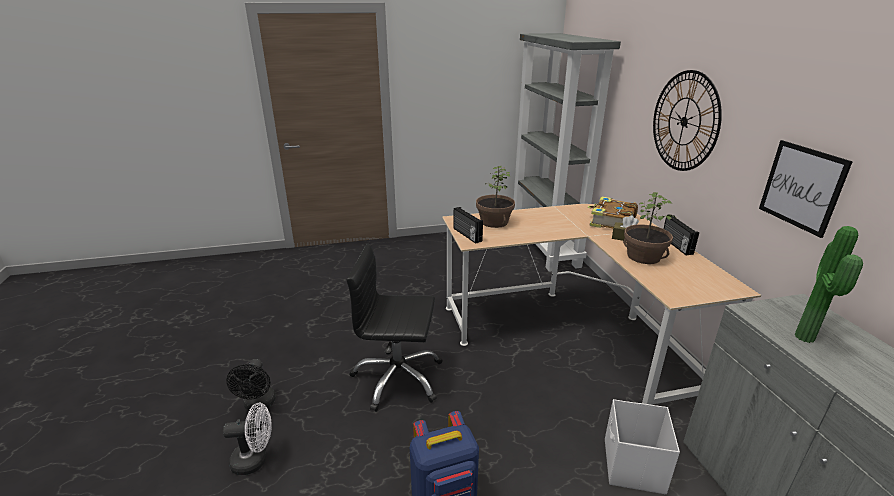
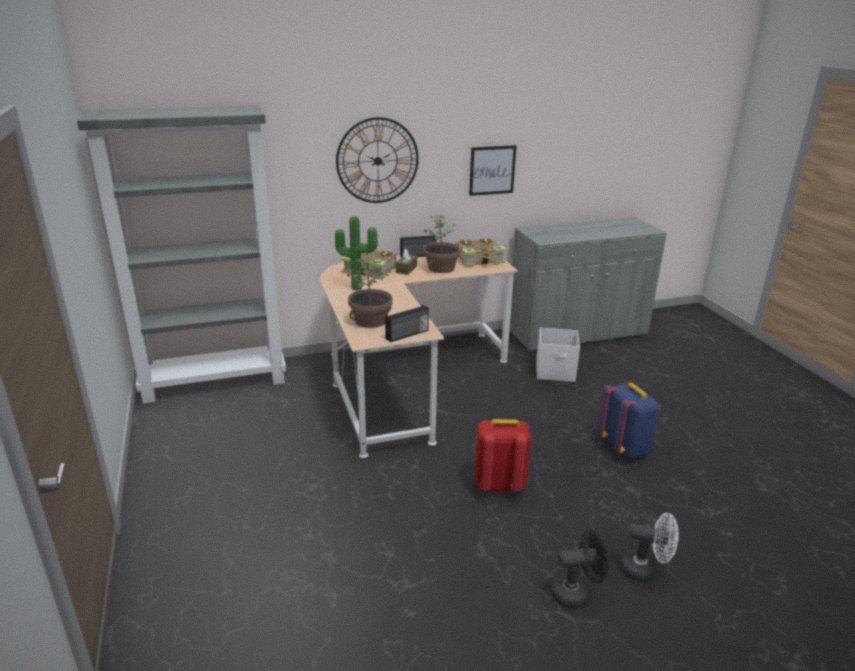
camera: 95 degrees left, 0 degrees up
white fan [223,403,272,475] -> white fan turned 120 degrees clockwise [621,513,679,582]
black office chair [346,244,443,412] -> red backpack [475,419,532,492]
potted plant [795,226,863,343] -> potted plant moved to [335,216,378,291]
none -> book [456,238,506,267]

